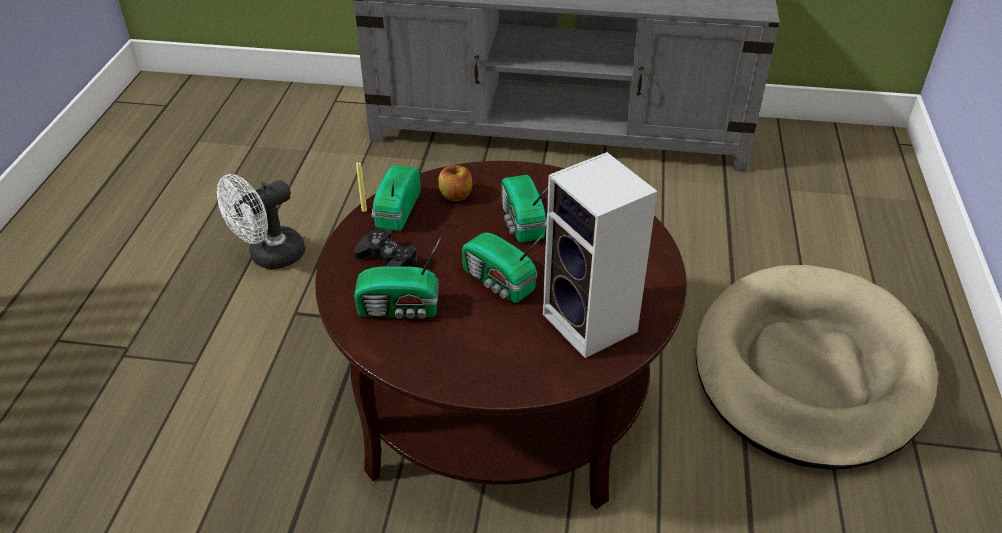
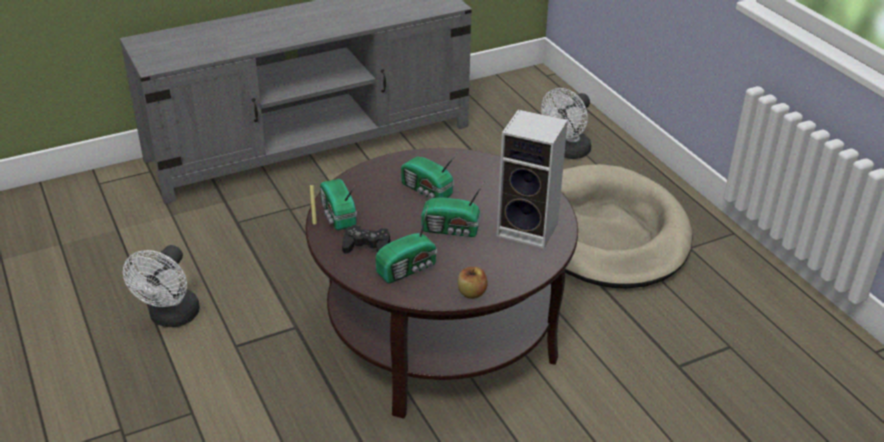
camera: 35 degrees left, 5 degrees down
apple [438,165,472,201] -> apple moved to [458,267,488,299]
none -> white fan [541,88,592,159]

